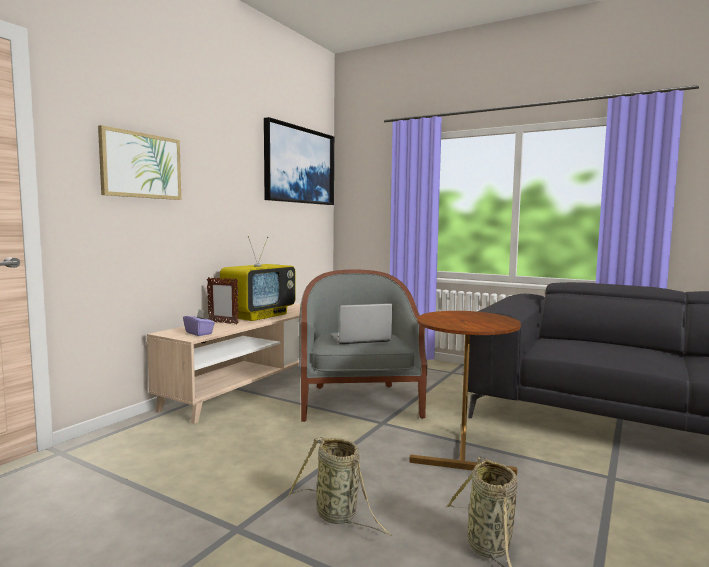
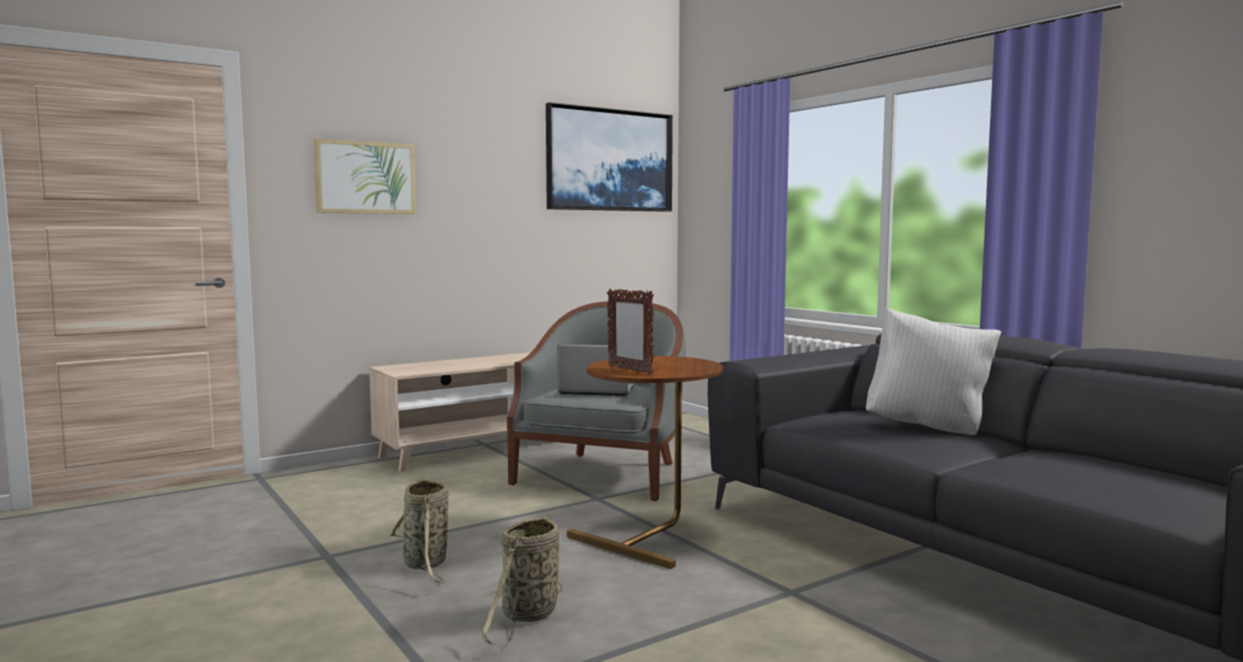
camera: 25 degrees right, 0 degrees up
purple tissue box [183,309,215,336] -> none
picture frame [207,277,239,325] -> picture frame moved to [607,289,654,374]
television [220,236,296,321] -> none
none -> white pillow [866,307,1001,435]

